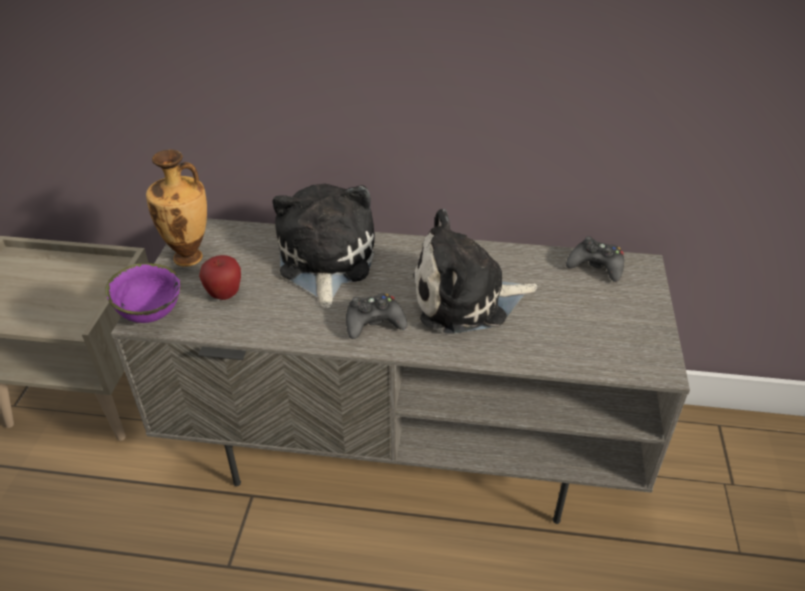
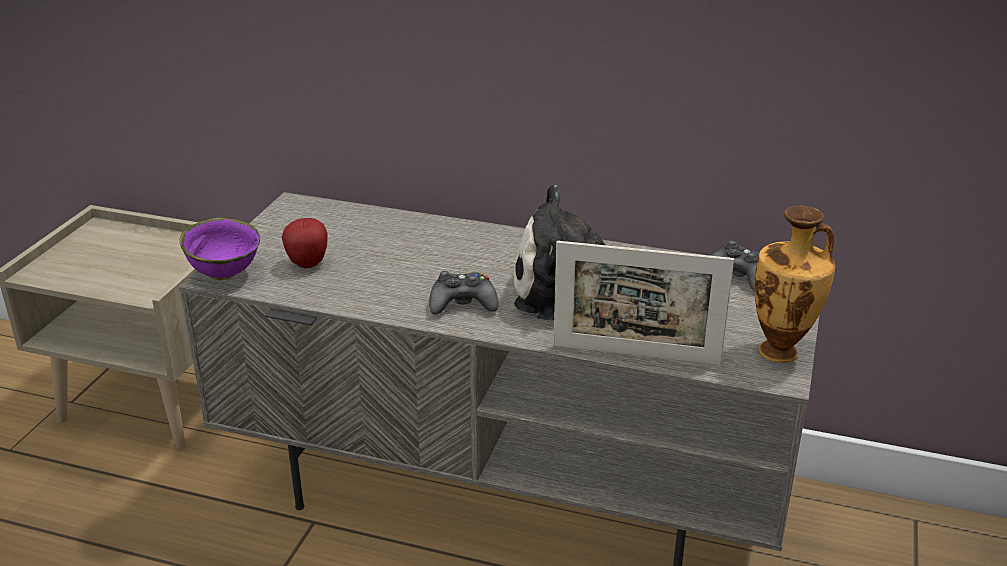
camera: 10 degrees right, 10 degrees down
vase [146,150,207,267] -> vase moved to [754,205,835,363]
plush toy [272,183,375,308] -> none
none -> picture frame [553,241,734,365]

